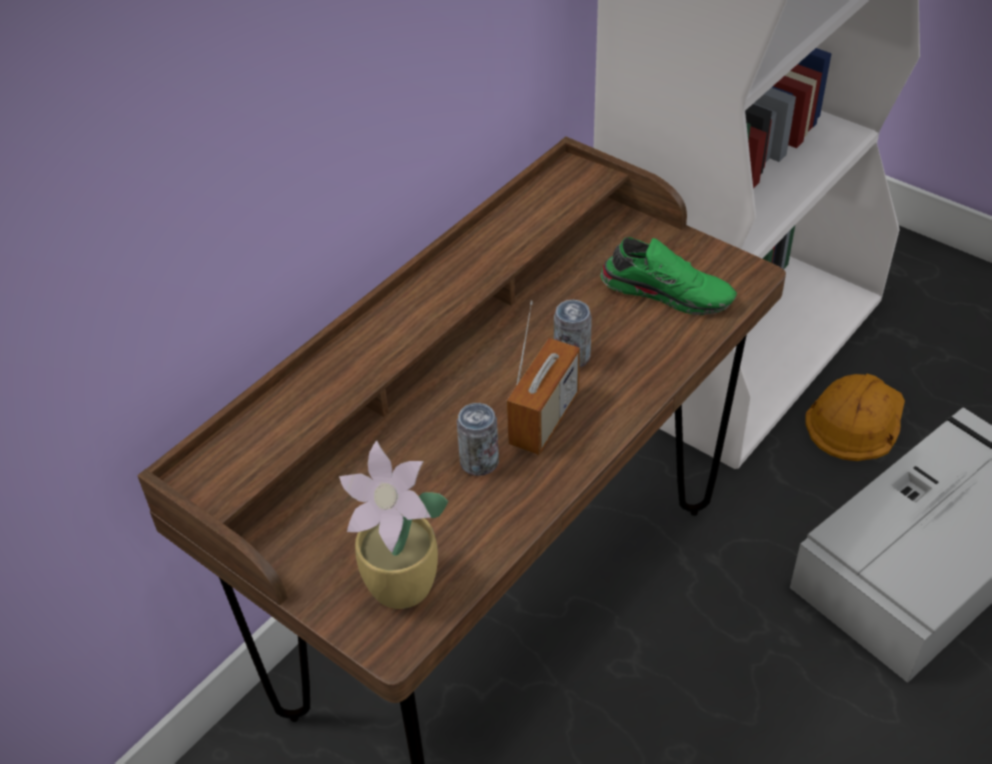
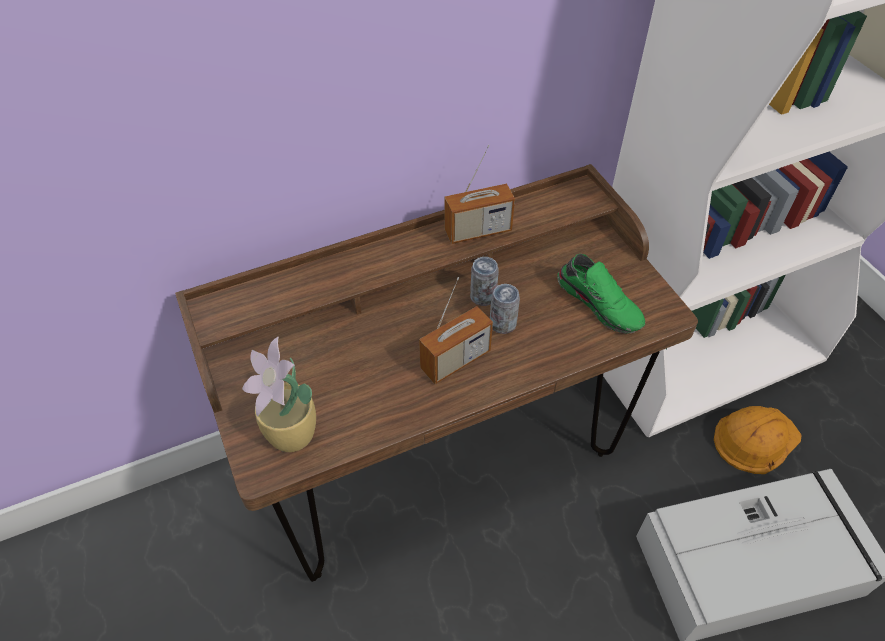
camera: 25 degrees right, 5 degrees up
can [457,403,499,476] -> can moved to [470,257,499,306]
none -> radio [444,145,515,244]

